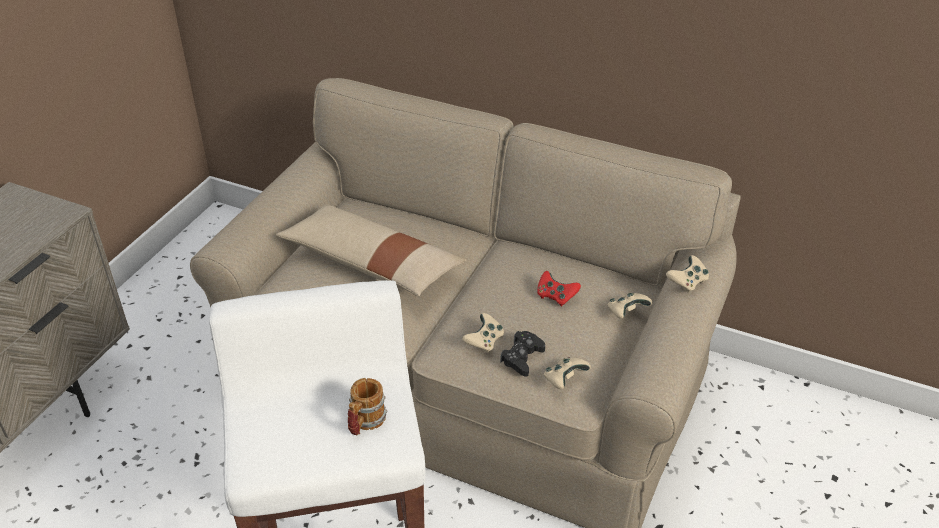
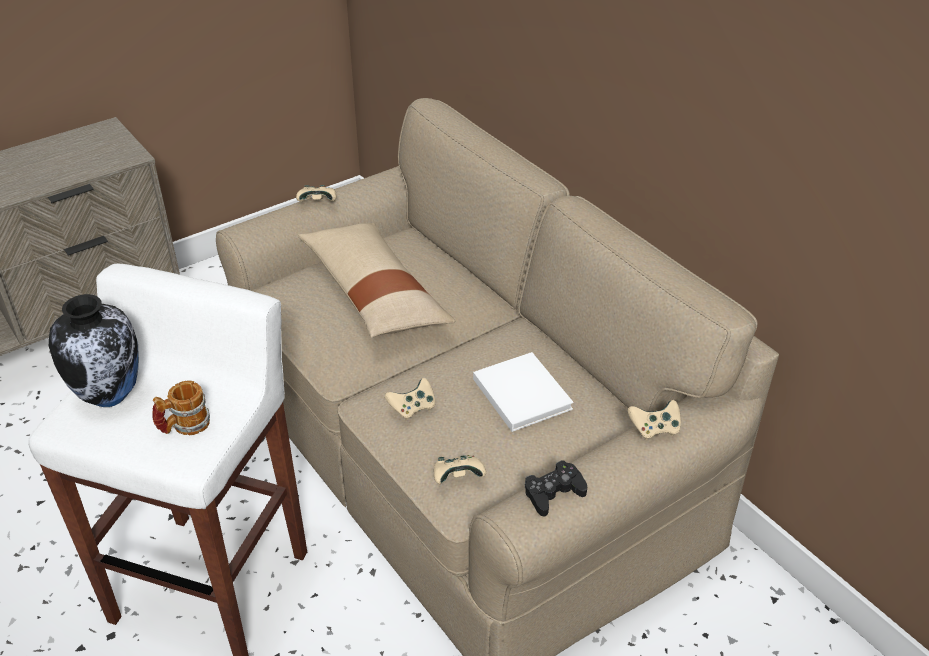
camera: 30 degrees right, 0 degrees up
black game controller [500,331,545,377] -> black game controller moved to [525,460,587,517]
red game controller [537,271,581,307] -> white book [473,352,574,432]
beige game controller [607,293,652,319] -> beige game controller moved to [296,185,337,202]
none -> vase [49,294,139,407]

